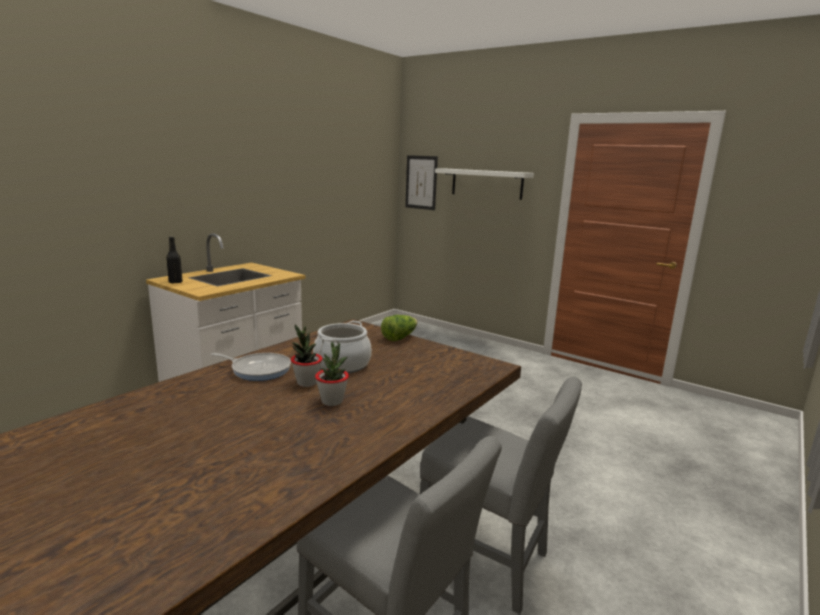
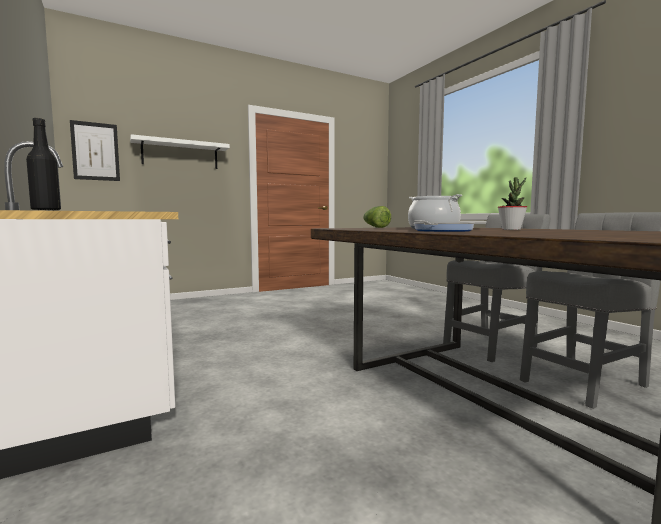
camera: 65 degrees left, 10 degrees down
potted plant [291,324,322,387] -> none

